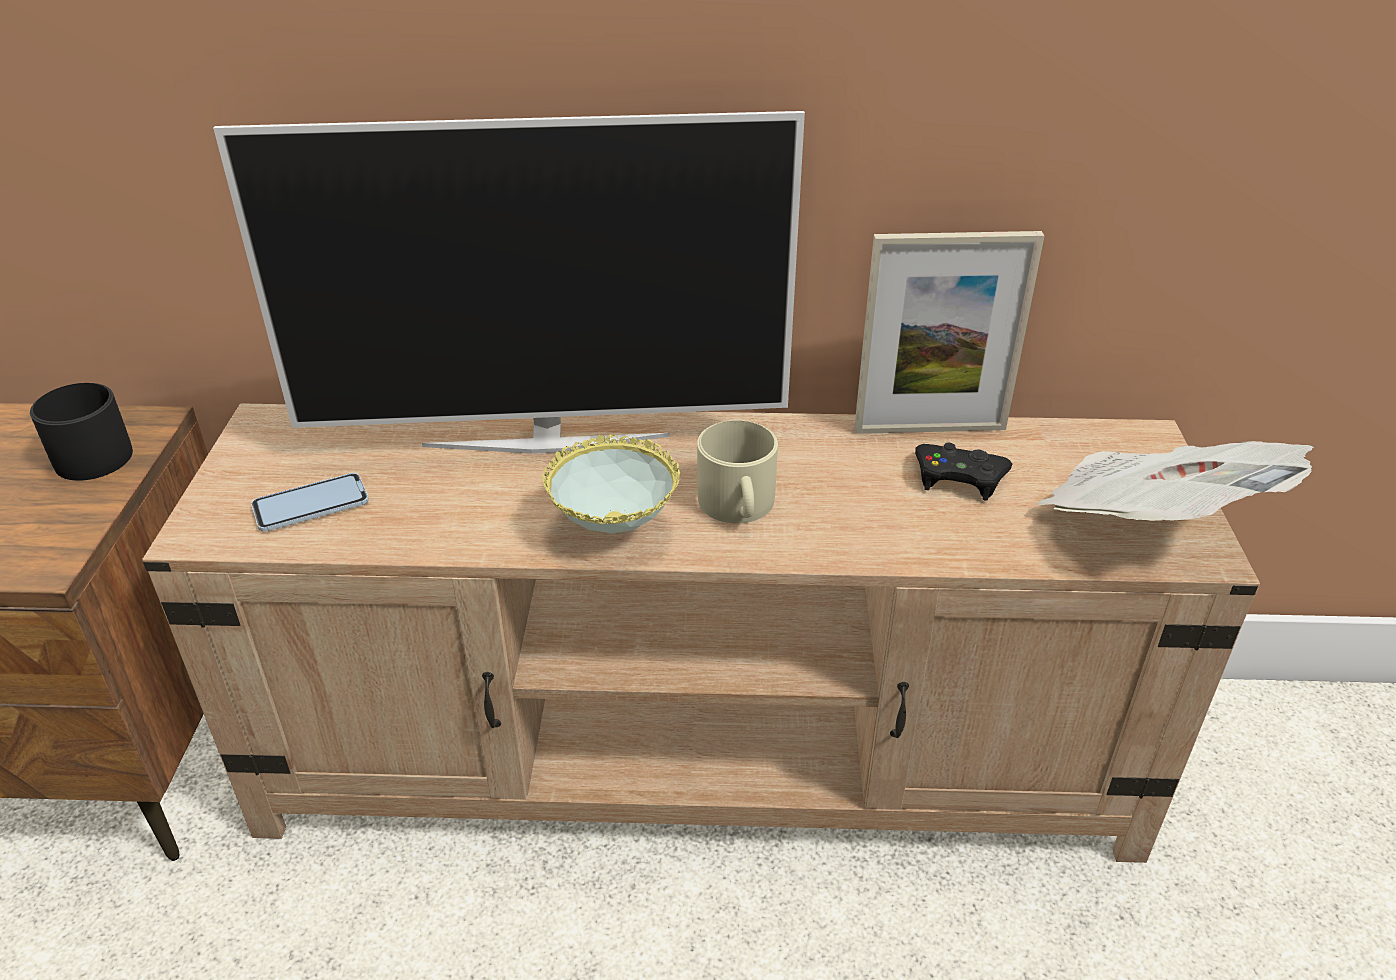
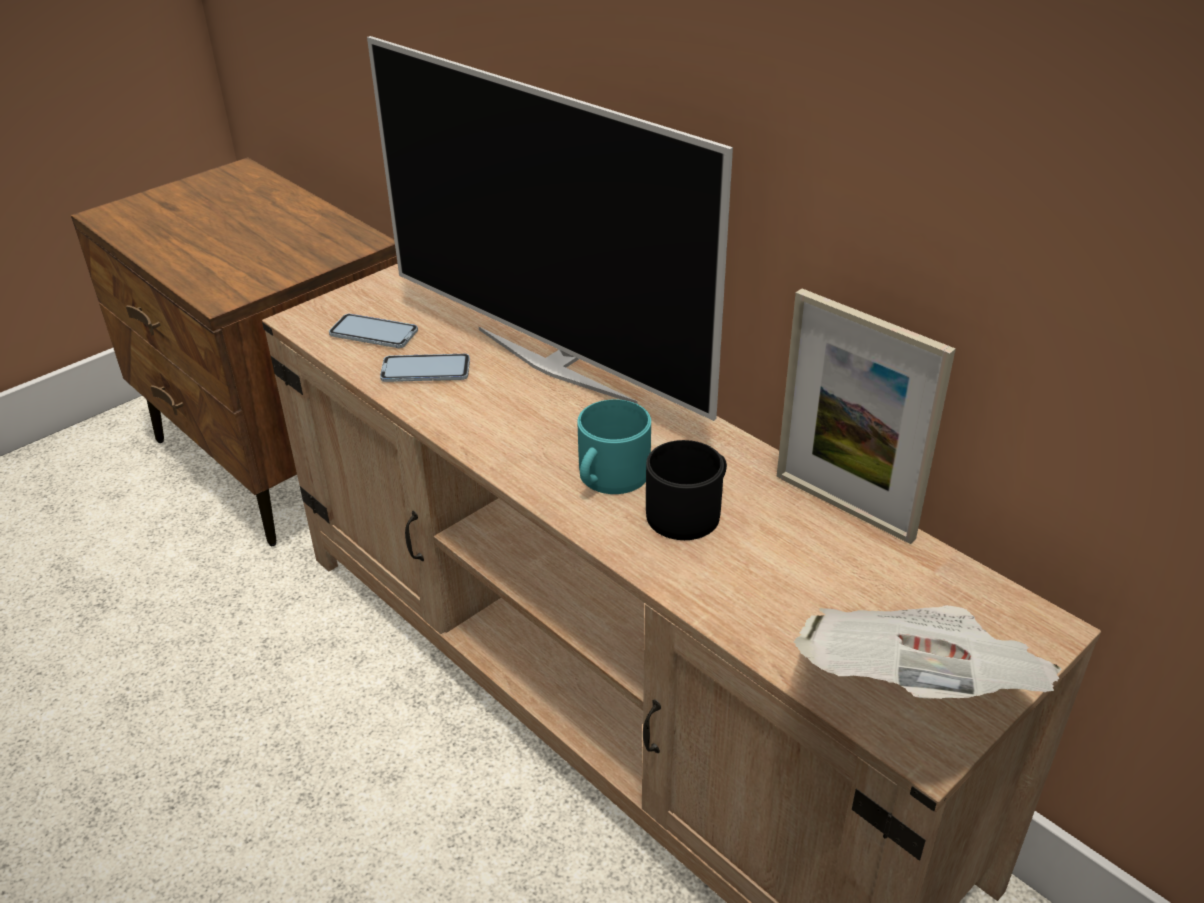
camera: 45 degrees right, 0 degrees up
black mug [30,383,133,481] -> black mug moved to [646,440,727,540]
bowl [542,435,680,534] -> none
beige mug [697,420,778,523] -> turquoise mug [577,399,651,494]
black game controller [915,443,1012,501] -> none
none -> phone [380,354,470,382]

